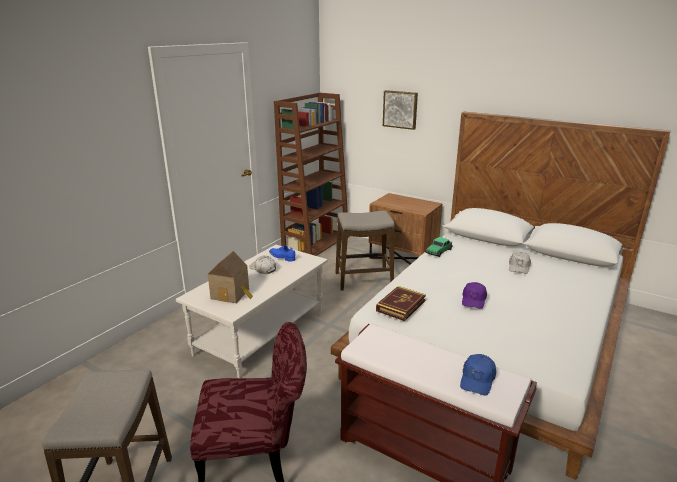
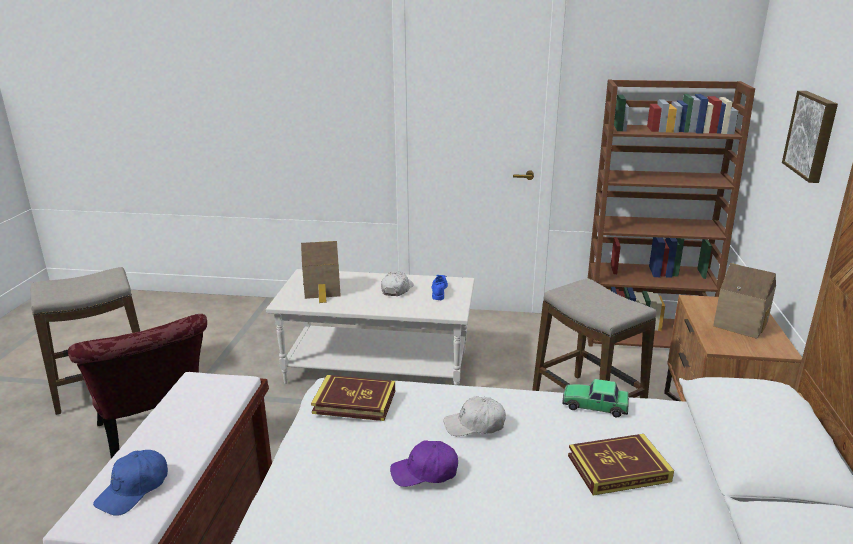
camera: 65 degrees right, 0 degrees up
blue cap [460,354,496,396] -> blue cap turned 60 degrees counterclockwise [93,450,168,516]
white cap [509,252,531,274] -> white cap moved to [444,396,506,436]
none -> book [568,434,674,495]
none -> toy house [713,263,776,339]

